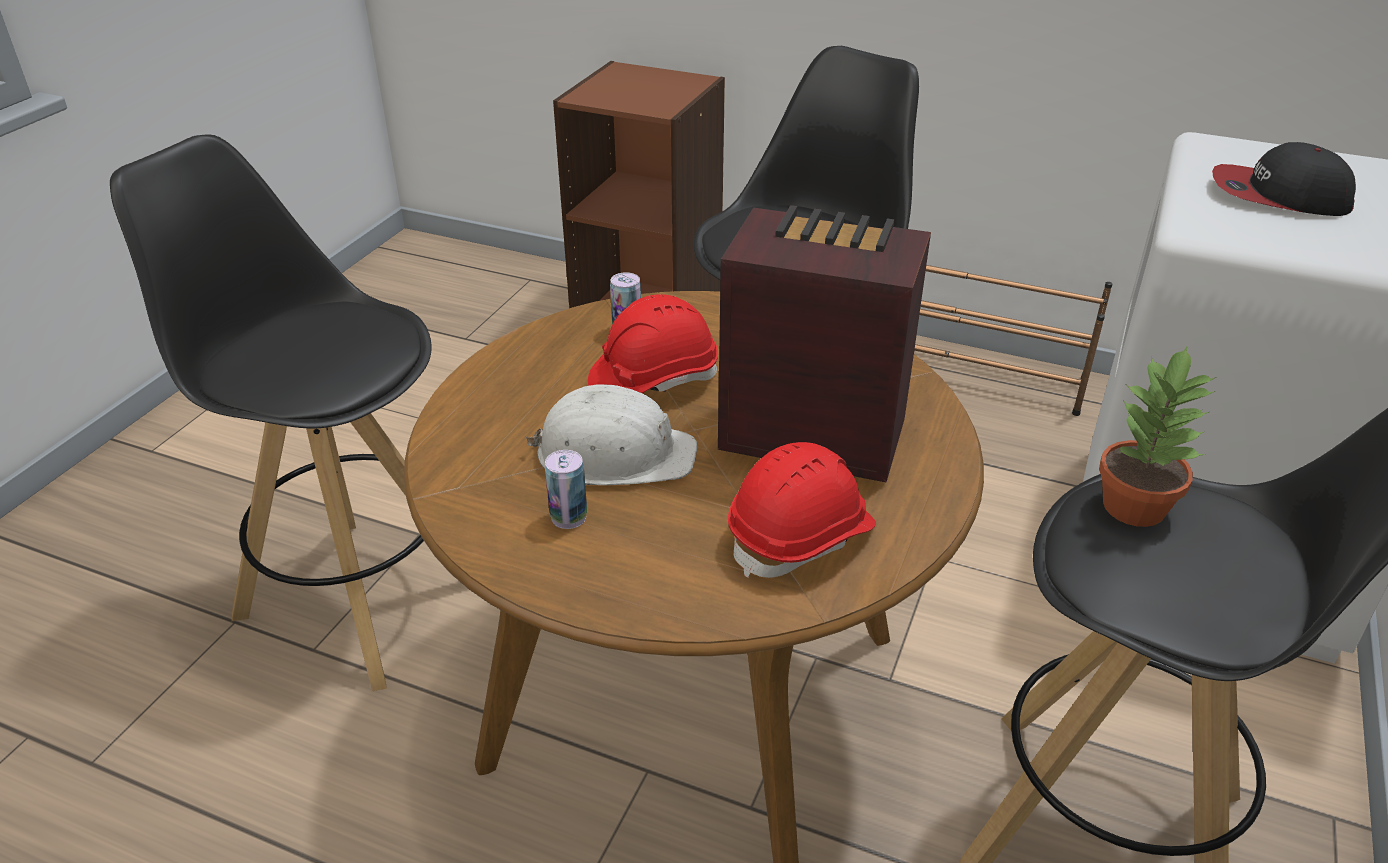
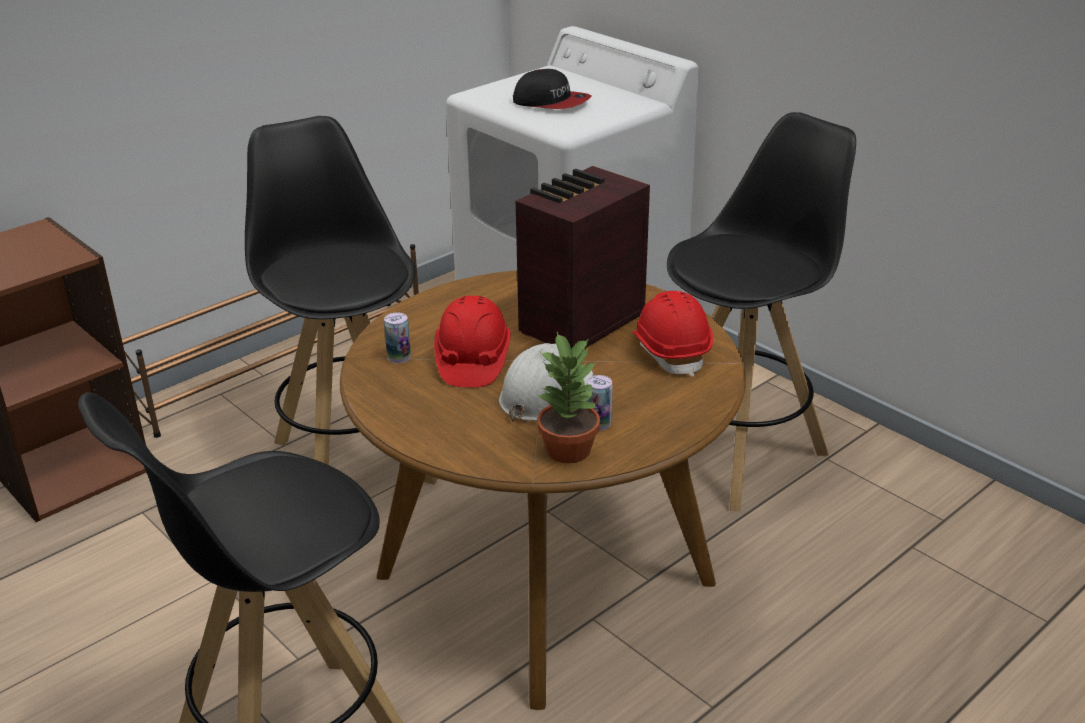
camera: 65 degrees left, 5 degrees down
potted plant [1099,347,1216,527] -> potted plant moved to [537,332,600,463]
cap [1212,142,1356,216] -> cap turned 105 degrees counterclockwise [513,69,591,109]

